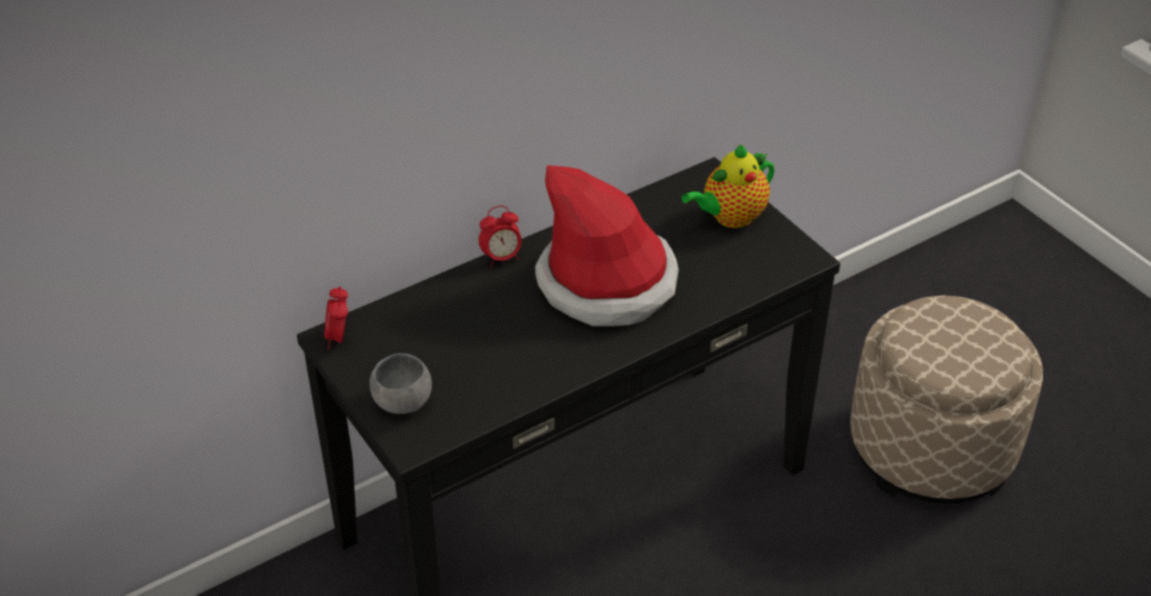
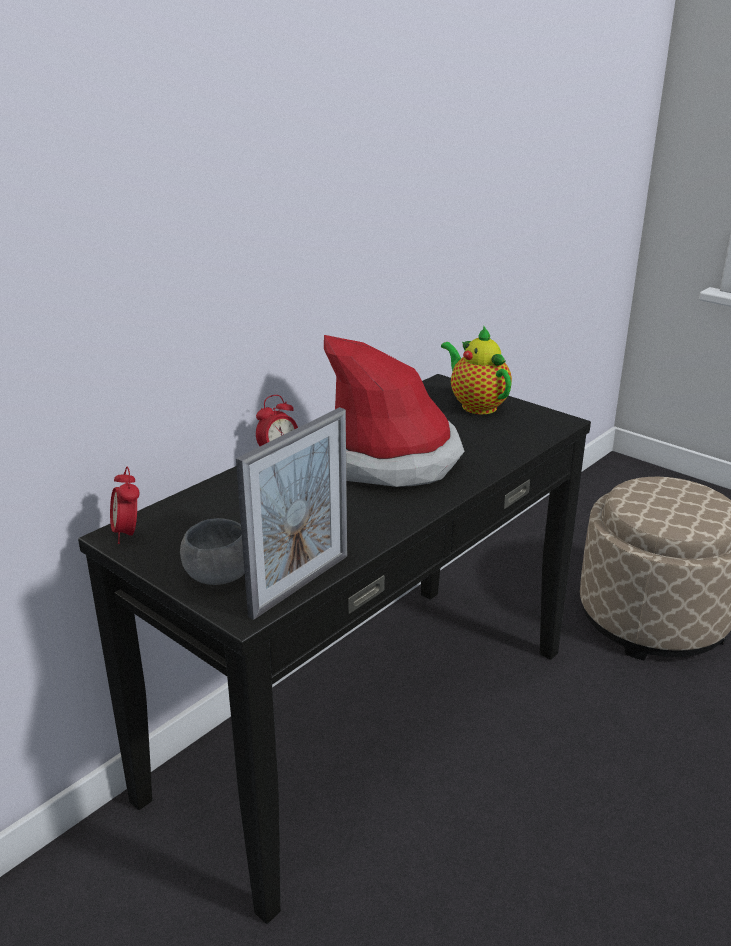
camera: 15 degrees left, 15 degrees down
teapot [681,144,775,228] -> teapot turned 105 degrees clockwise [441,325,512,414]
none -> picture frame [236,407,347,620]

